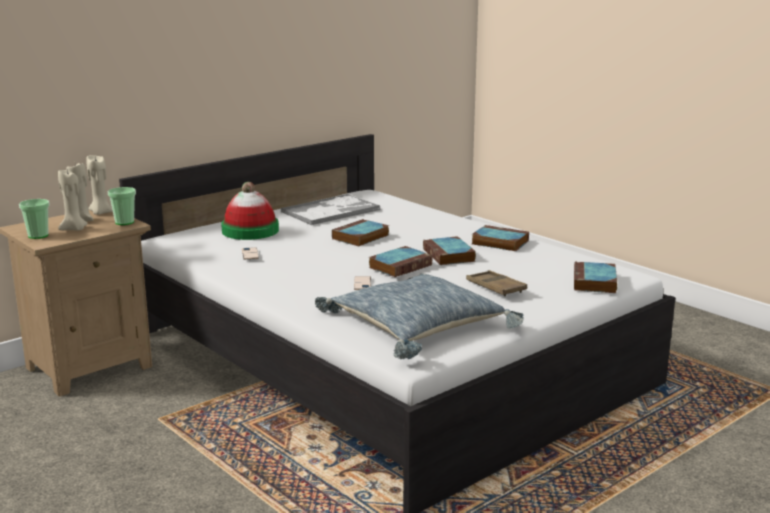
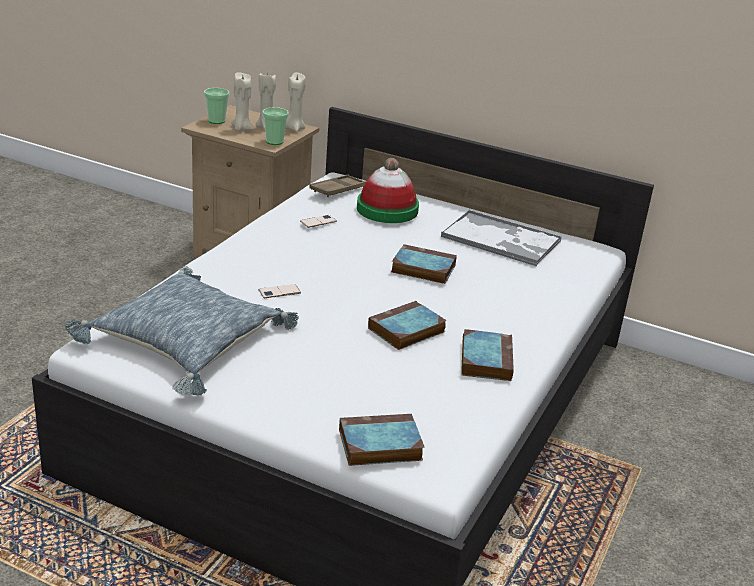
camera: 65 degrees right, 10 degrees up
book [369,246,432,277] -> none
brown tray [466,270,527,296] -> brown tray moved to [309,175,366,197]

